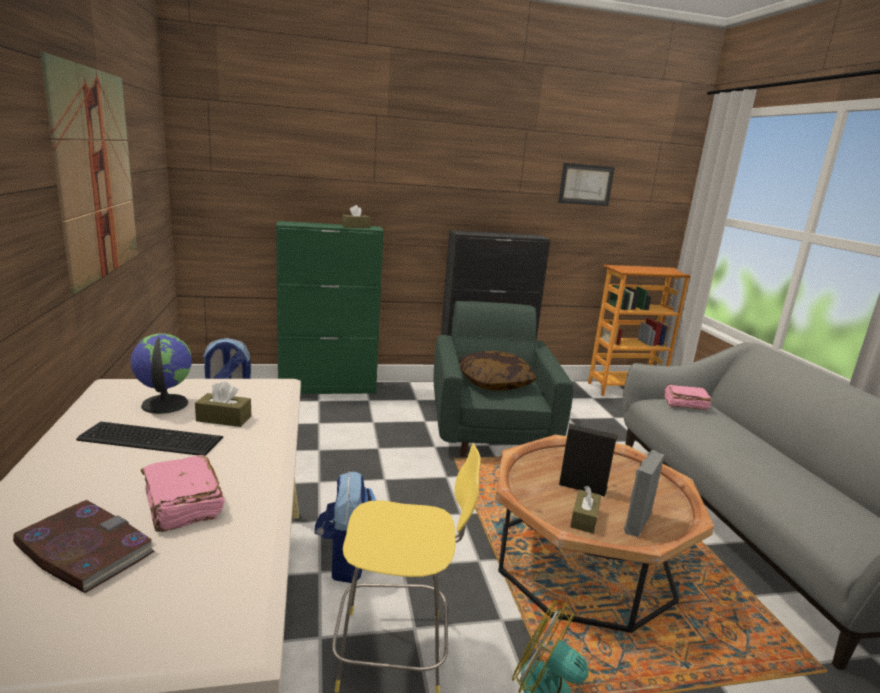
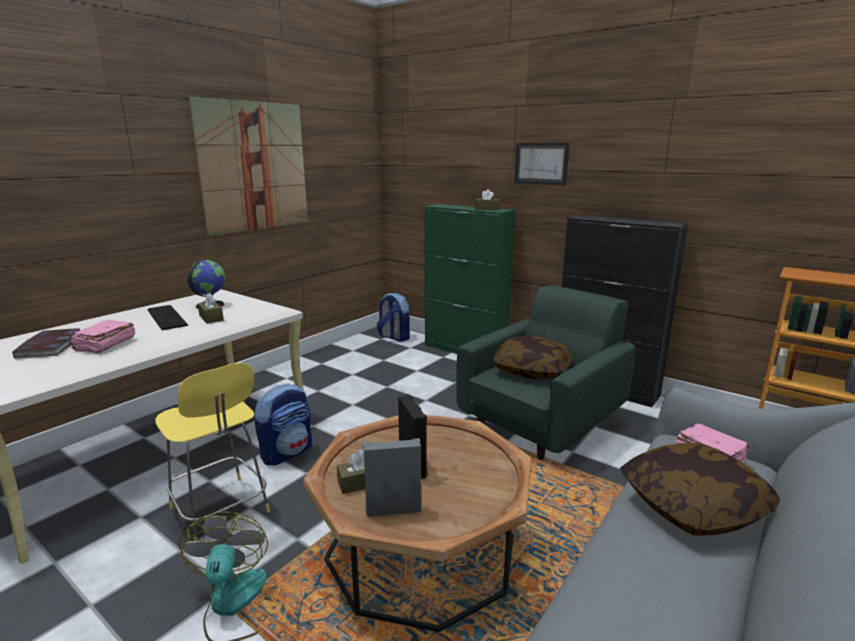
camera: 50 degrees right, 0 degrees up
picture [558,163,615,206] -> picture moved to [514,143,570,185]
none -> pillow [620,443,780,536]

